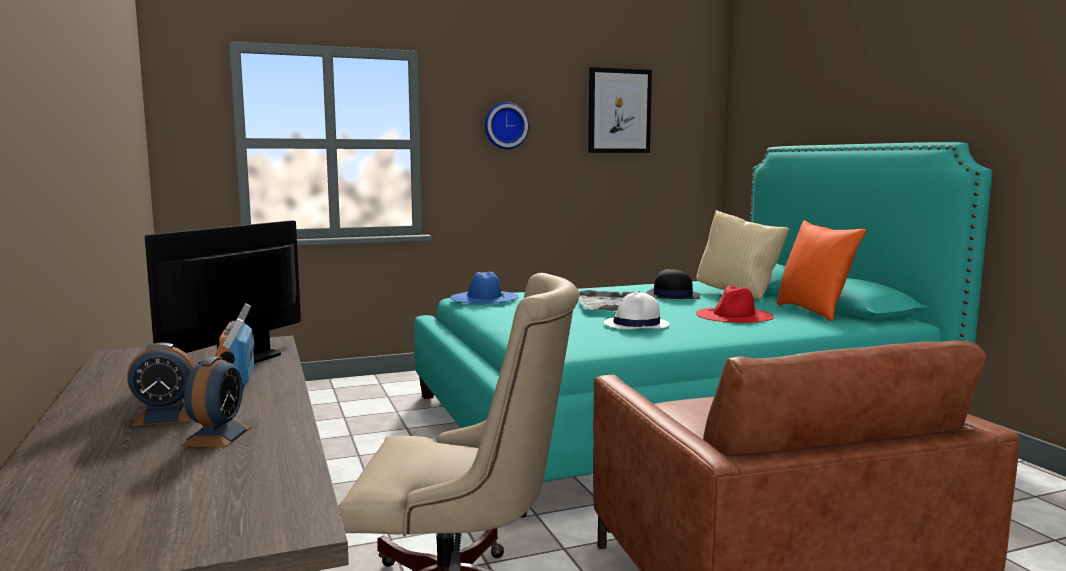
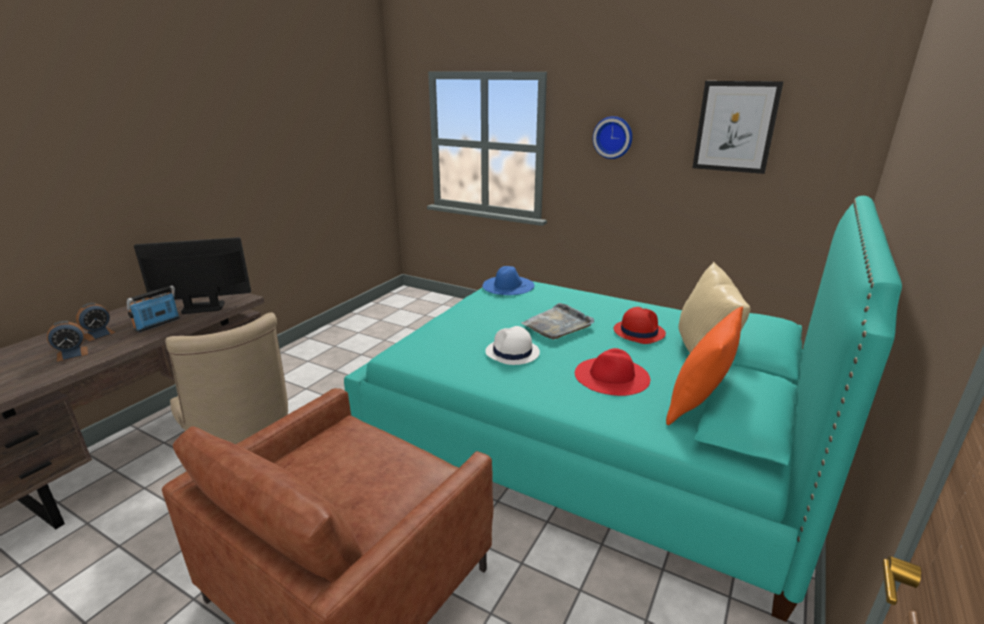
camera: 50 degrees right, 15 degrees up
alarm clock [127,342,195,426] -> alarm clock turned 90 degrees counterclockwise [76,303,116,341]
black hat [646,269,700,299] -> red hat [614,307,666,344]

